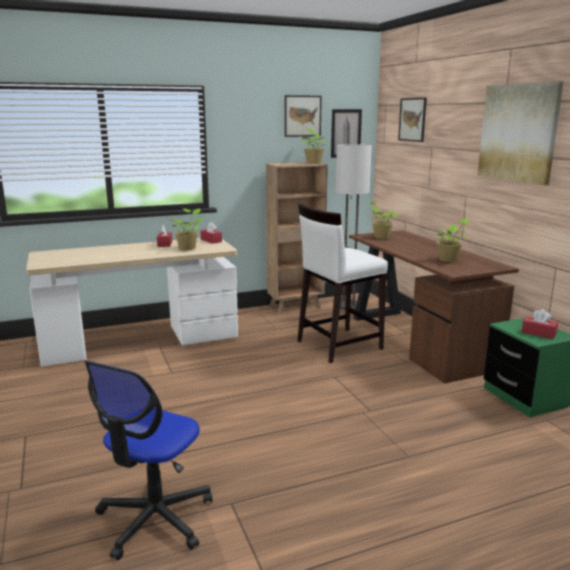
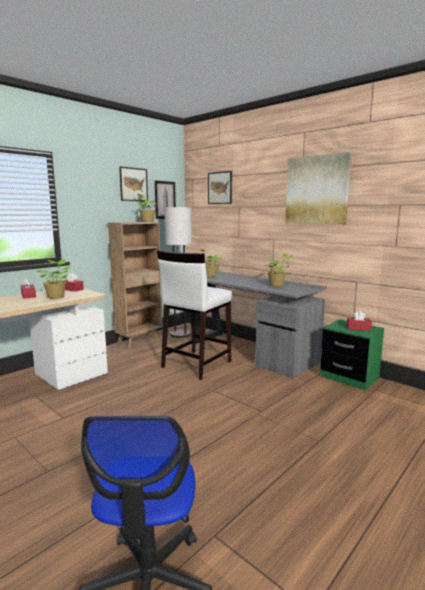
camera: 25 degrees left, 5 degrees down
brown desk [349,230,519,384] -> grey desk [195,271,327,379]

